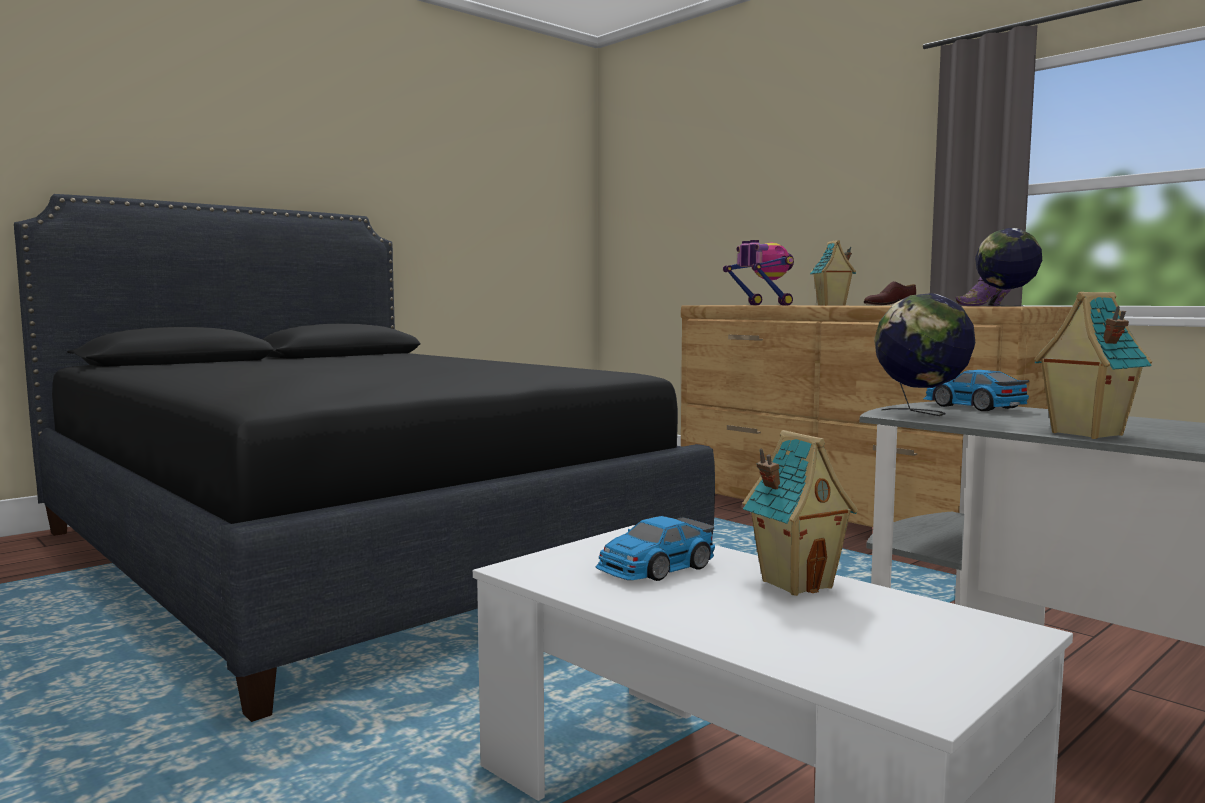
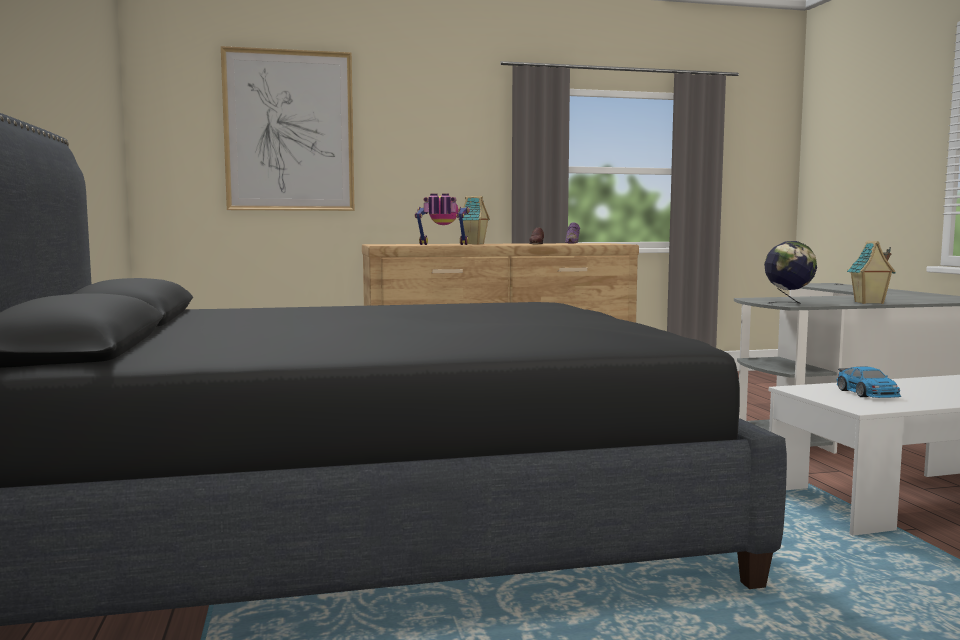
camera: 60 degrees left, 0 degrees up
toy house [742,430,858,596] -> none
toy car [923,370,1029,411] -> none
globe [975,228,1042,306] -> none
none -> picture [221,46,355,211]

